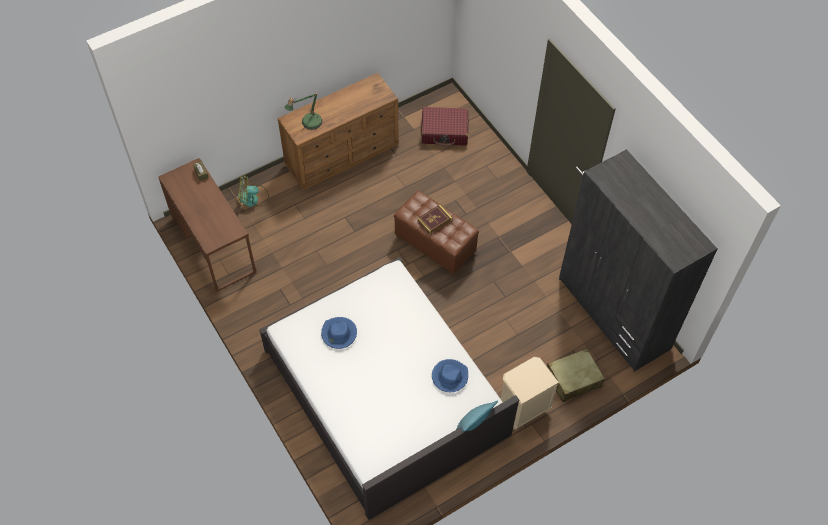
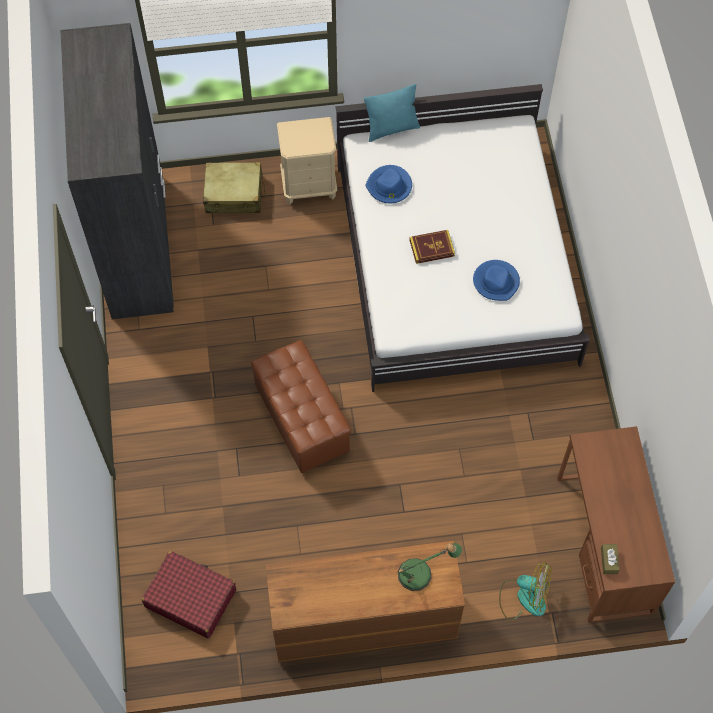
camera: 155 degrees left, 5 degrees up
book [417,205,452,234] -> book moved to [409,230,455,264]

